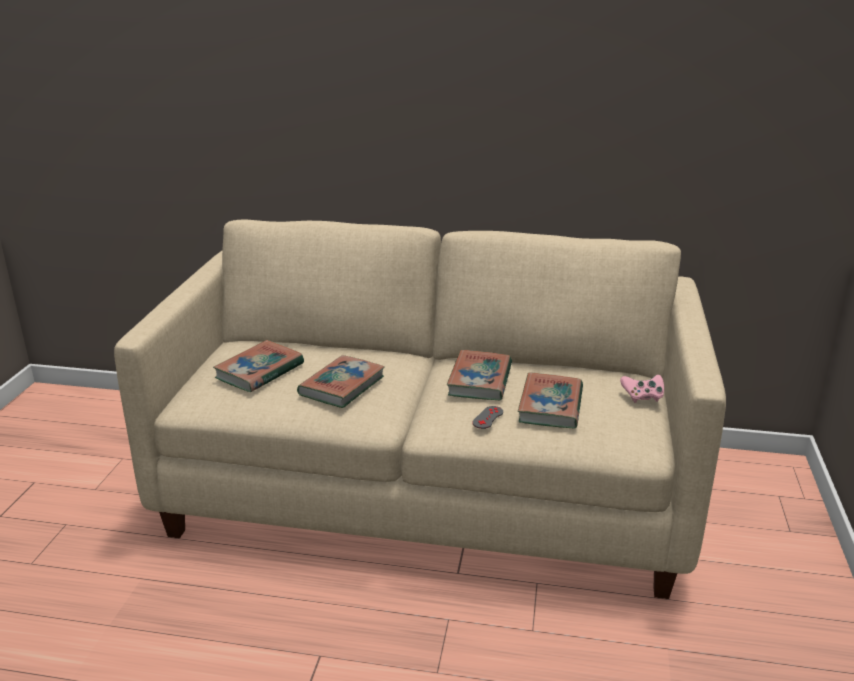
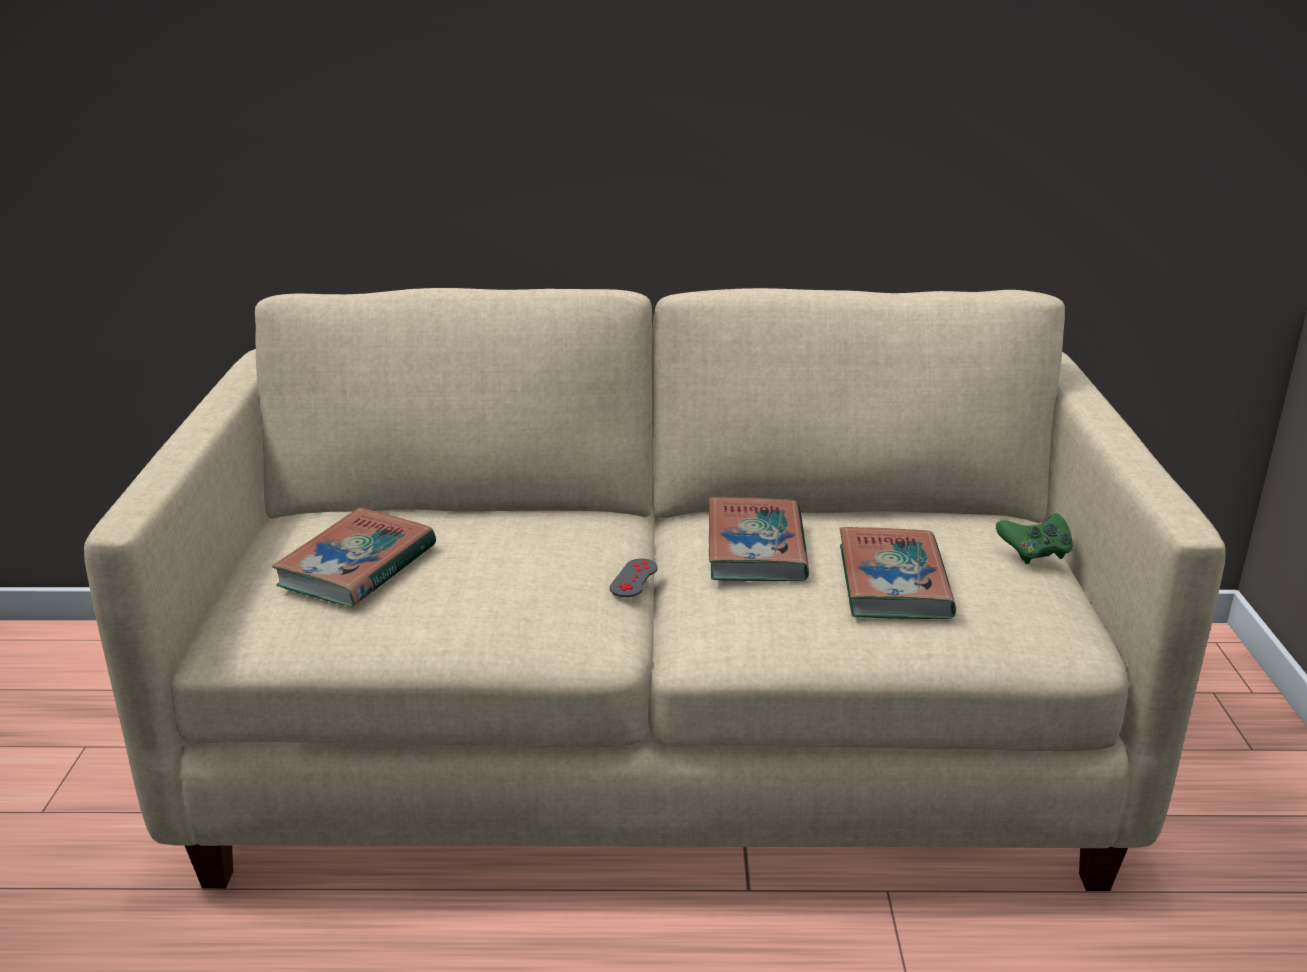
camera: 10 degrees left, 0 degrees up
book [297,355,385,408] -> none
grey game controller [472,406,503,429] -> grey game controller moved to [610,559,658,597]
pink game controller [620,375,664,403] -> green game controller [996,513,1073,564]

